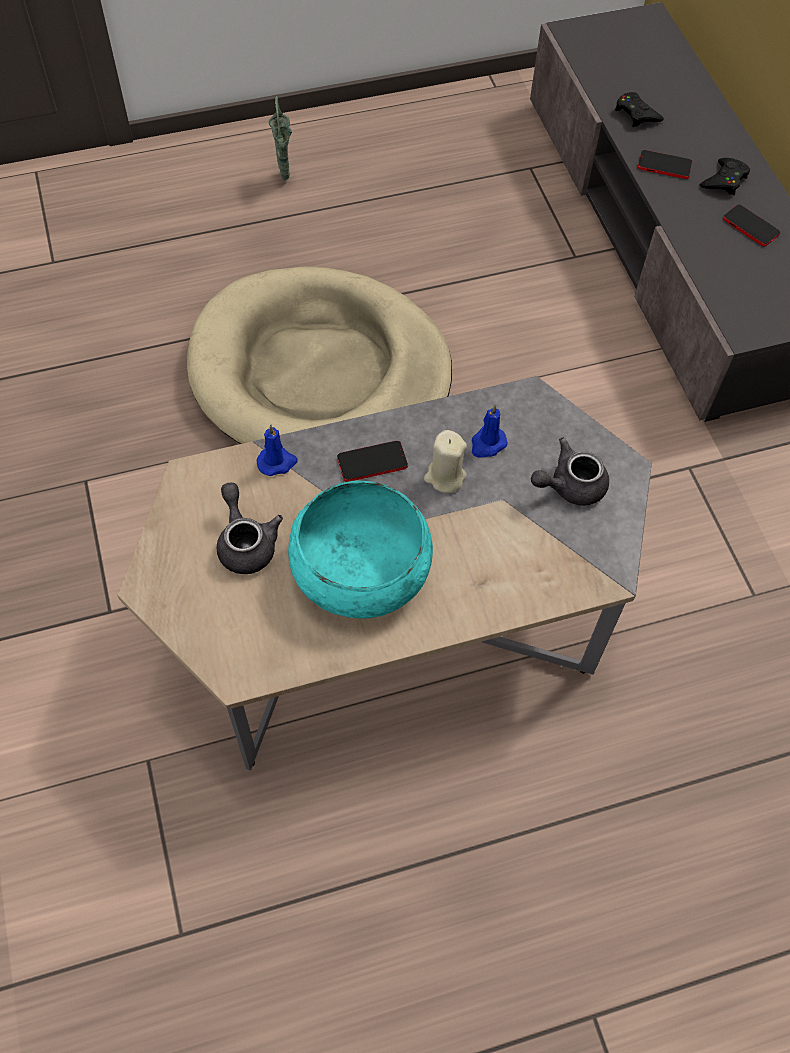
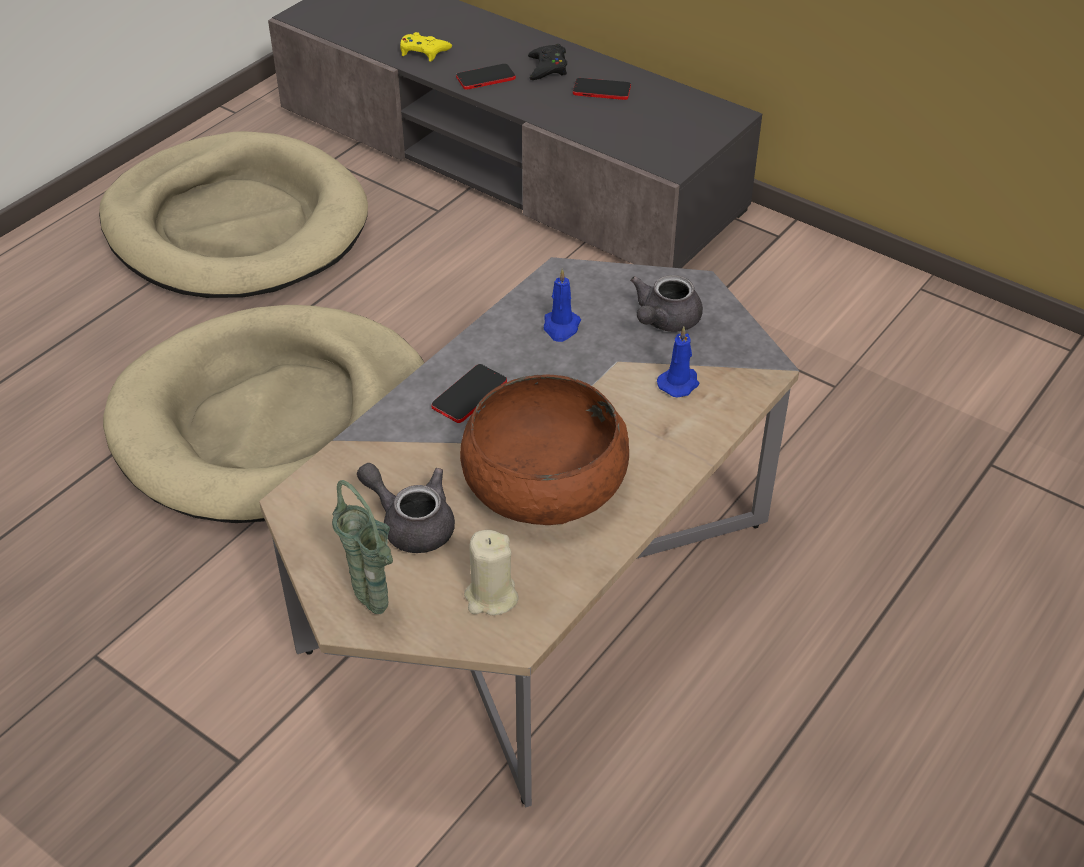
camera: 35 degrees left, 15 degrees down
blue candle [257,424,298,476] -> blue candle moved to [657,326,699,398]
green vase [269,96,292,180] -> green vase moved to [332,480,393,614]
turquoise bowl [288,481,433,619] -> brown bowl [460,374,629,525]
beige candle [424,430,467,493] -> beige candle moved to [464,530,518,616]
black game controller [615,92,664,127] -> yellow game controller [400,32,452,62]
none -> beige dog bed [99,131,368,298]

